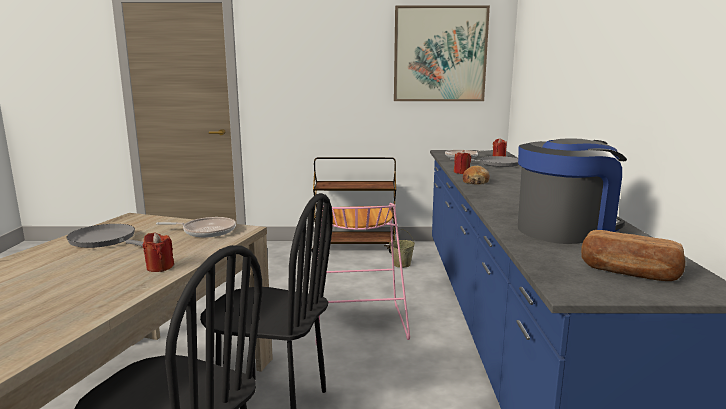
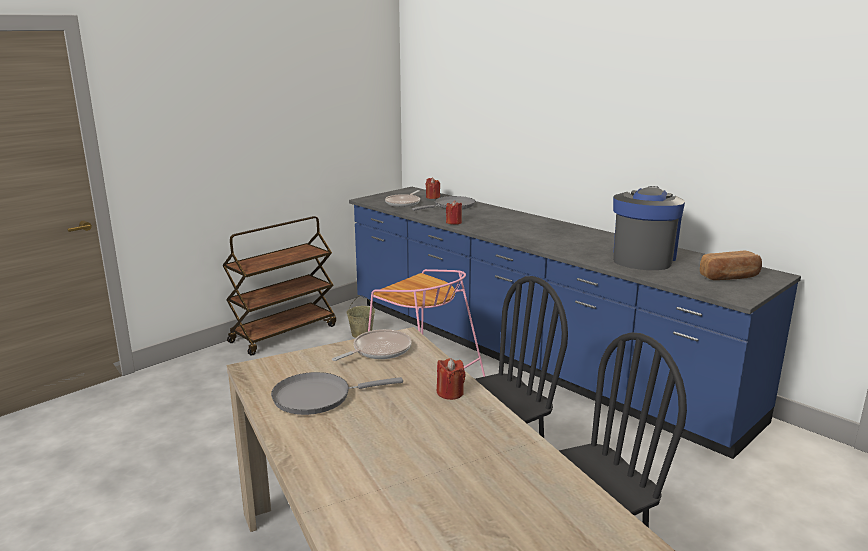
camera: 45 degrees left, 5 degrees up
picture [394,6,490,101] -> none
bread [463,166,490,185] -> none

